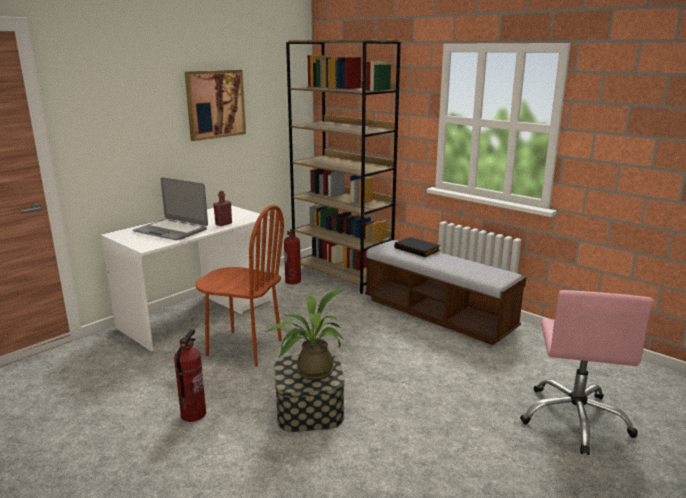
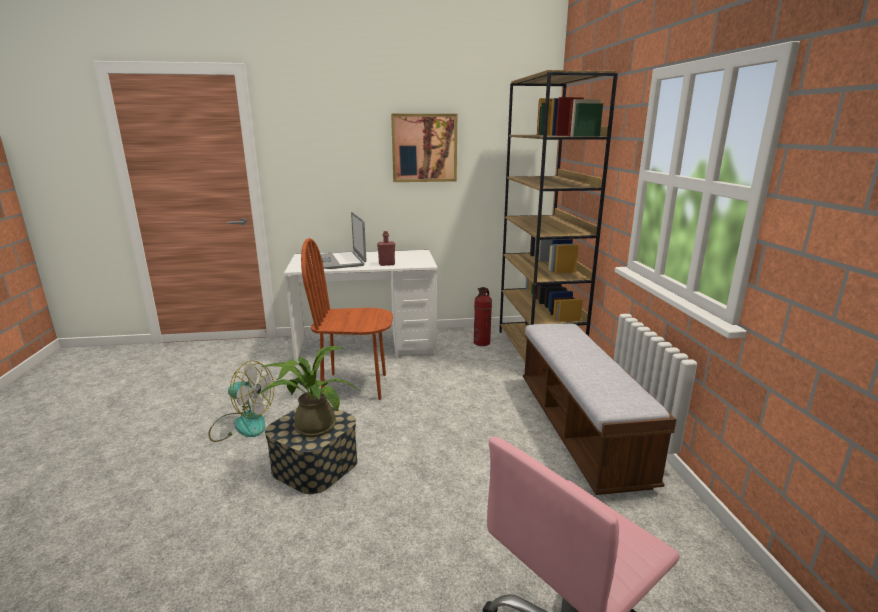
camera: 40 degrees right, 0 degrees up
fire extinguisher [174,329,206,422] -> fan [208,360,274,442]
brown chair [195,204,284,367] -> brown chair turned 120 degrees clockwise [301,238,393,400]
black book [395,237,440,257] -> none

